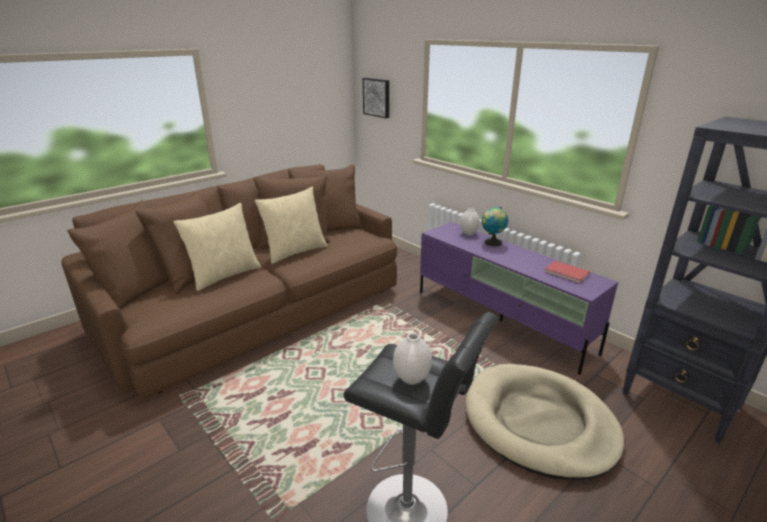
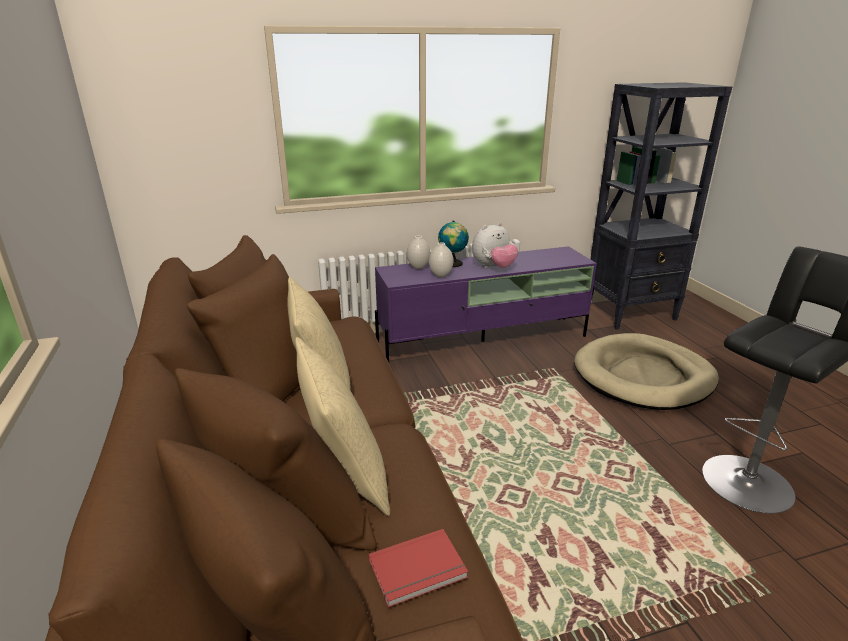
camera: 65 degrees left, 0 degrees up
picture [363,78,389,118] -> none
white vase [393,333,432,385] -> white vase moved to [429,242,453,277]
red book [545,261,590,284] -> red book moved to [368,529,468,608]
none -> plush toy [472,222,518,268]

